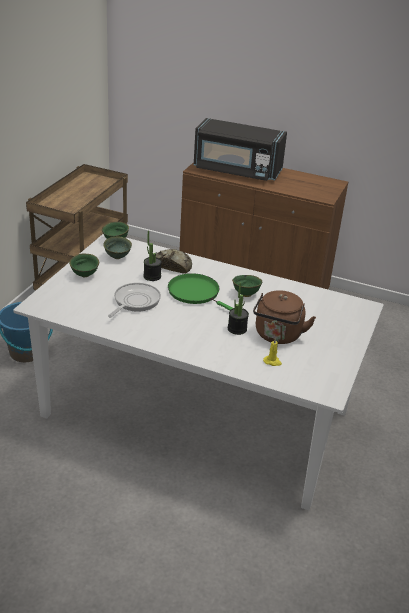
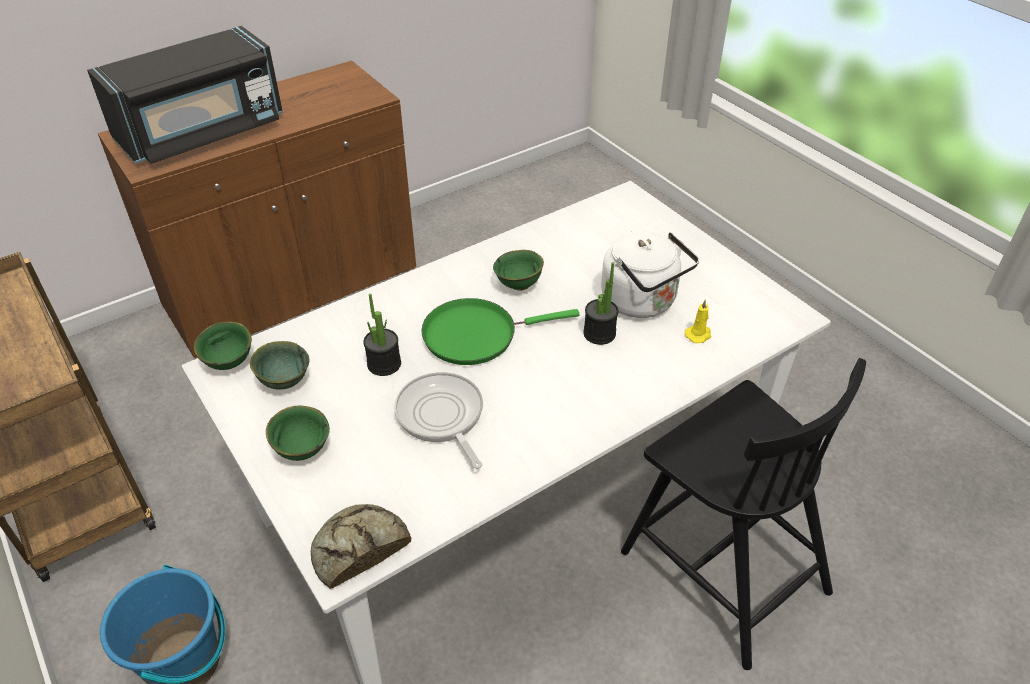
camera: 55 degrees left, 10 degrees up
bread [156,249,192,274] -> bread moved to [311,504,411,589]
brown kettle [253,290,316,344] -> white kettle [601,231,699,318]
none -> black chair [621,358,866,670]

